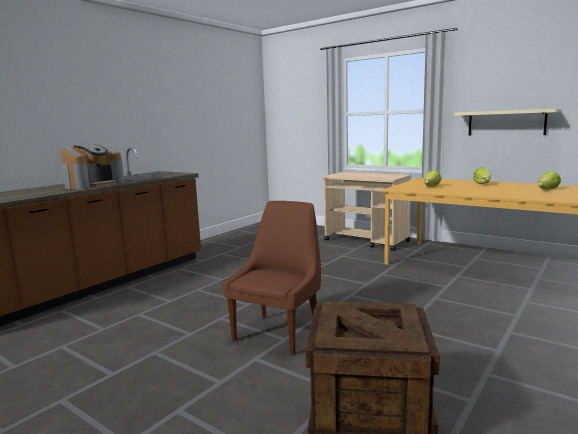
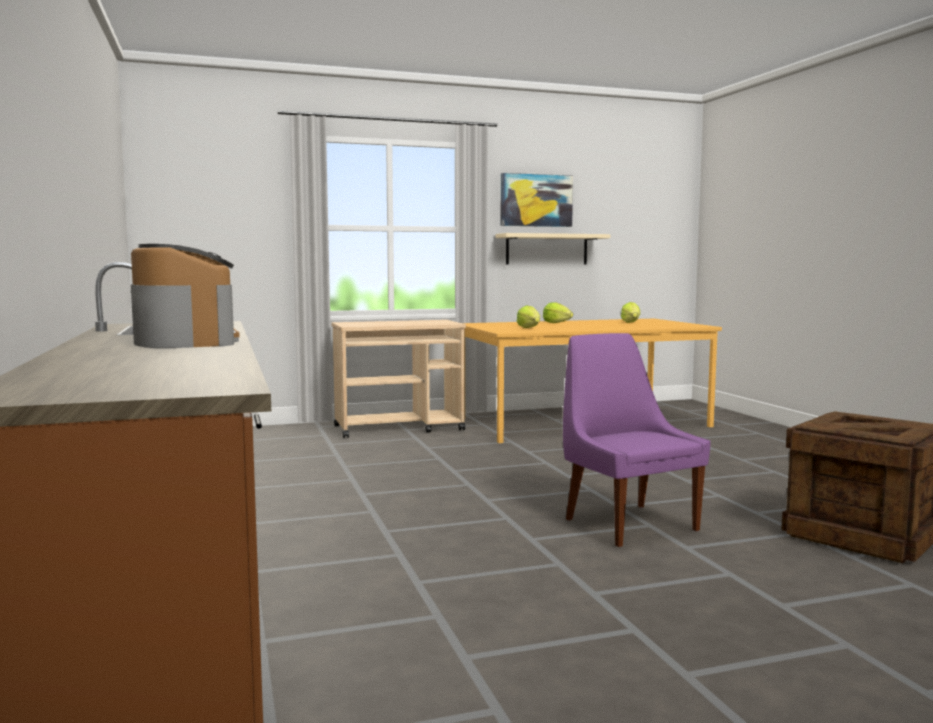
camera: 55 degrees left, 5 degrees down
brown chair [222,201,321,355] -> purple chair [563,333,711,547]
none -> picture [500,173,573,227]

